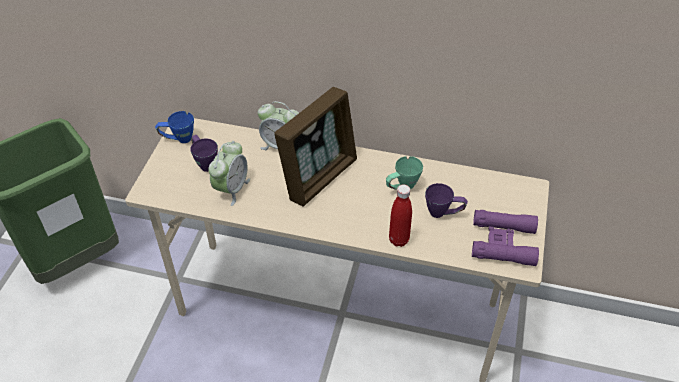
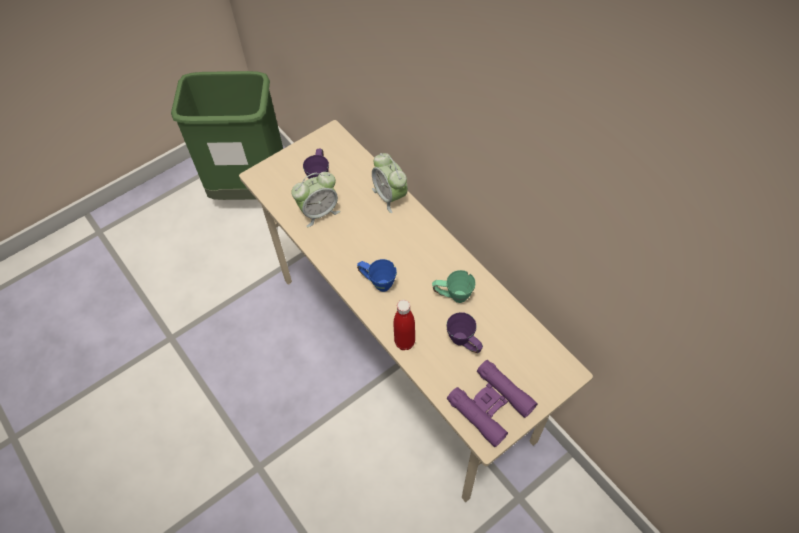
camera: 40 degrees right, 10 degrees up
blue mug [155,111,194,143] -> blue mug moved to [357,259,397,292]
picture frame [274,87,357,206] -> none

